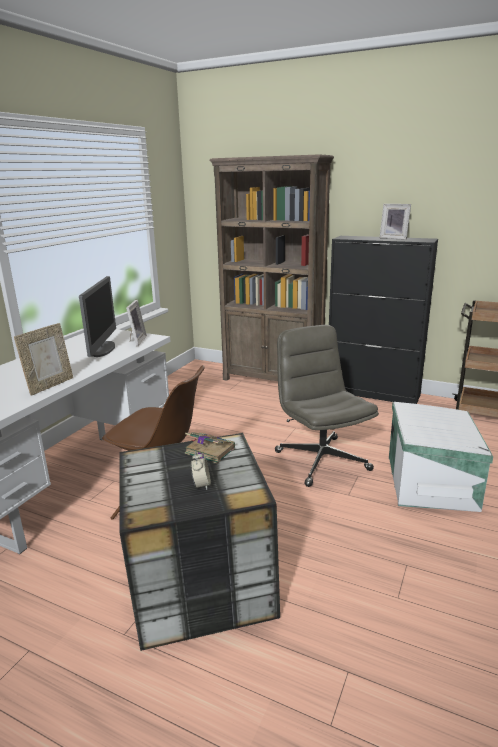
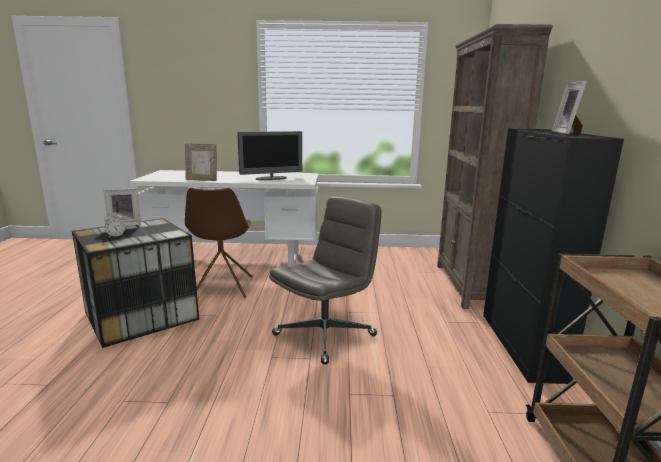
camera: 65 degrees right, 5 degrees down
picture frame [126,300,147,347] -> picture frame moved to [104,188,141,226]
book [185,433,235,464] -> none
white storage box [389,402,493,512] -> none

